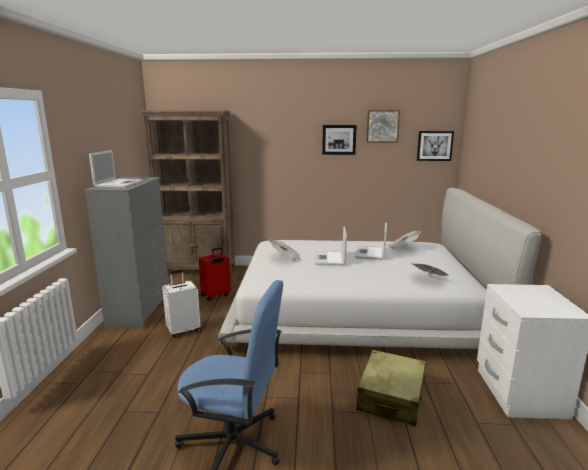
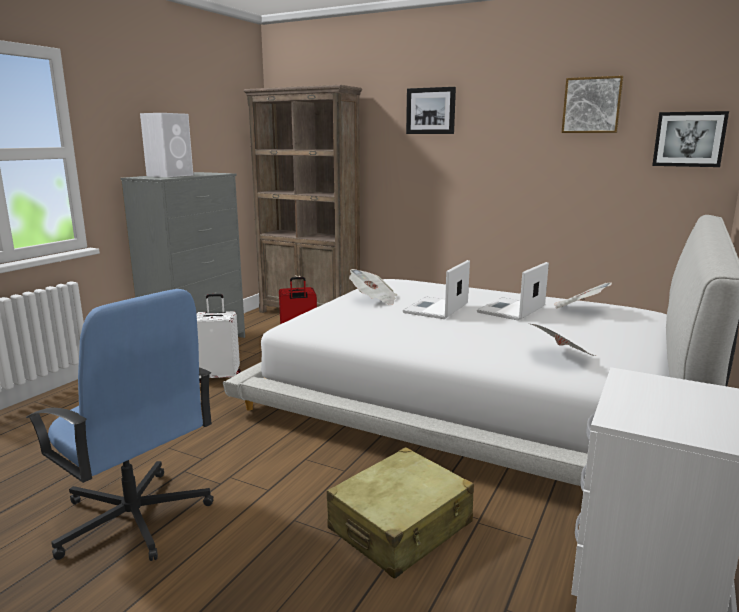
camera: 25 degrees right, 0 degrees up
laptop [89,150,143,188] -> white speaker [140,113,193,177]
picture [322,125,357,155] -> picture moved to [406,87,456,134]

